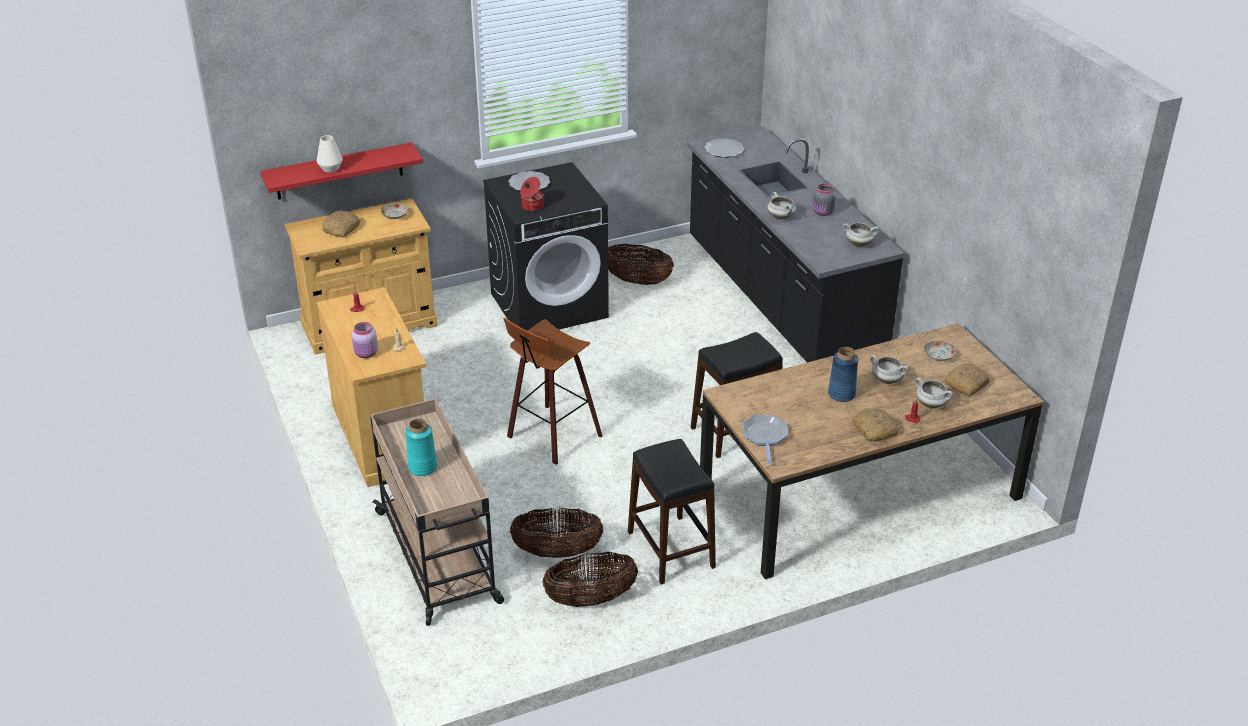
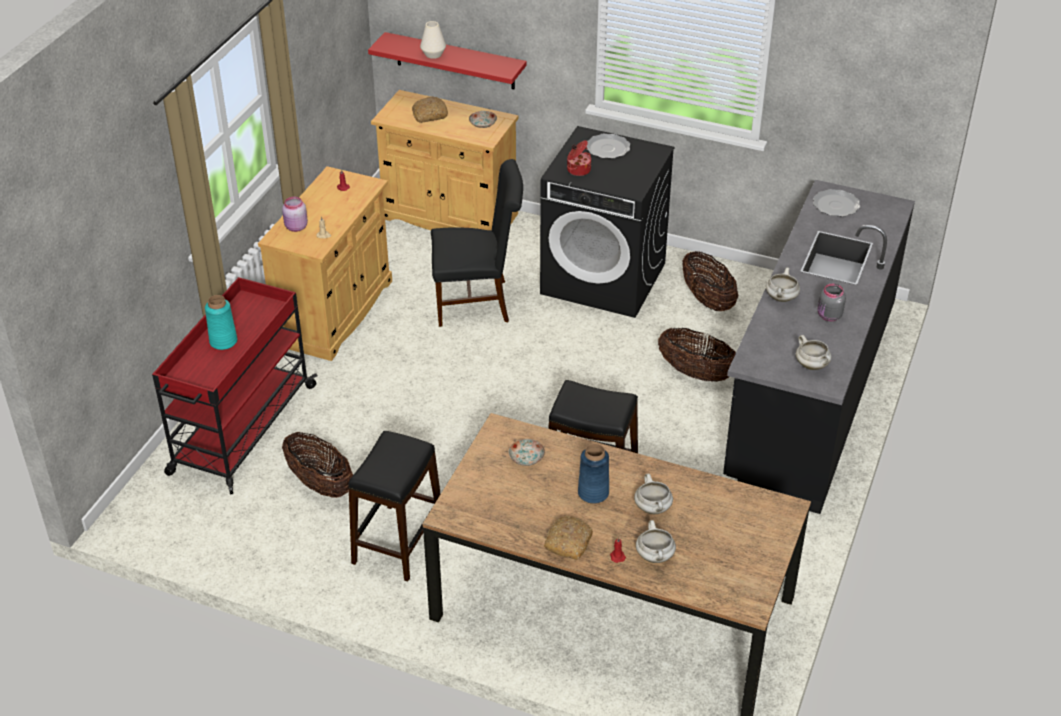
camera: 45 degrees right, 5 degrees up
beige cart [370,398,504,626] -> red cart [152,277,317,494]
stool [504,318,603,465] -> none
basket [542,551,638,607] -> basket moved to [658,328,736,382]
frying pan [743,415,788,463] -> none
plate [924,341,956,361] -> plate moved to [509,439,545,466]
bread [945,363,989,396] -> none
none -> black chair [431,159,523,327]

